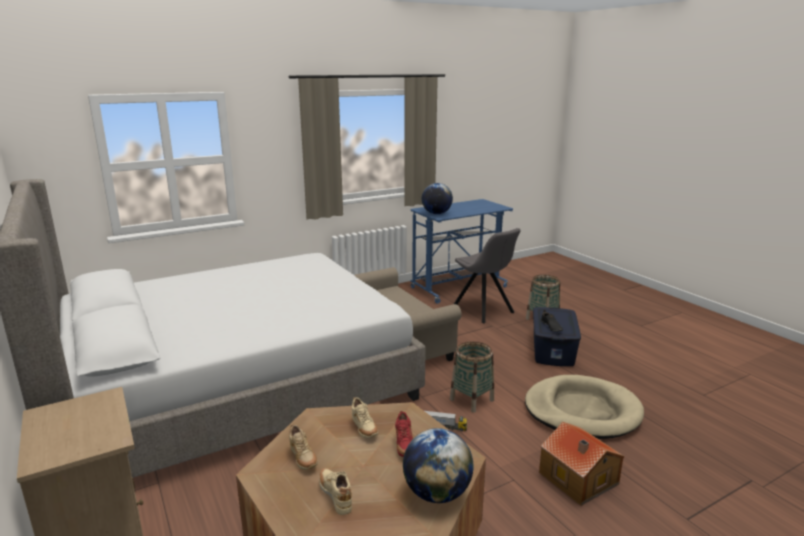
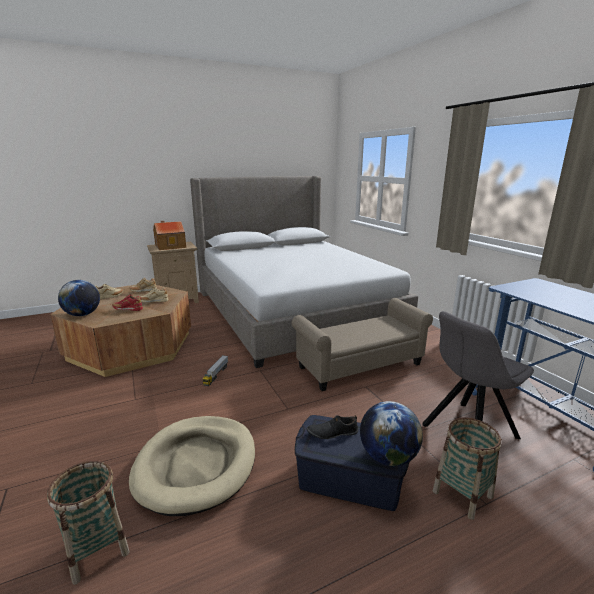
camera: 95 degrees right, 0 degrees up
globe [422,183,453,214] -> globe moved to [360,401,423,466]
basket [450,341,494,413] -> basket moved to [47,461,129,585]
toy house [539,422,624,506] -> toy house moved to [153,221,186,250]

